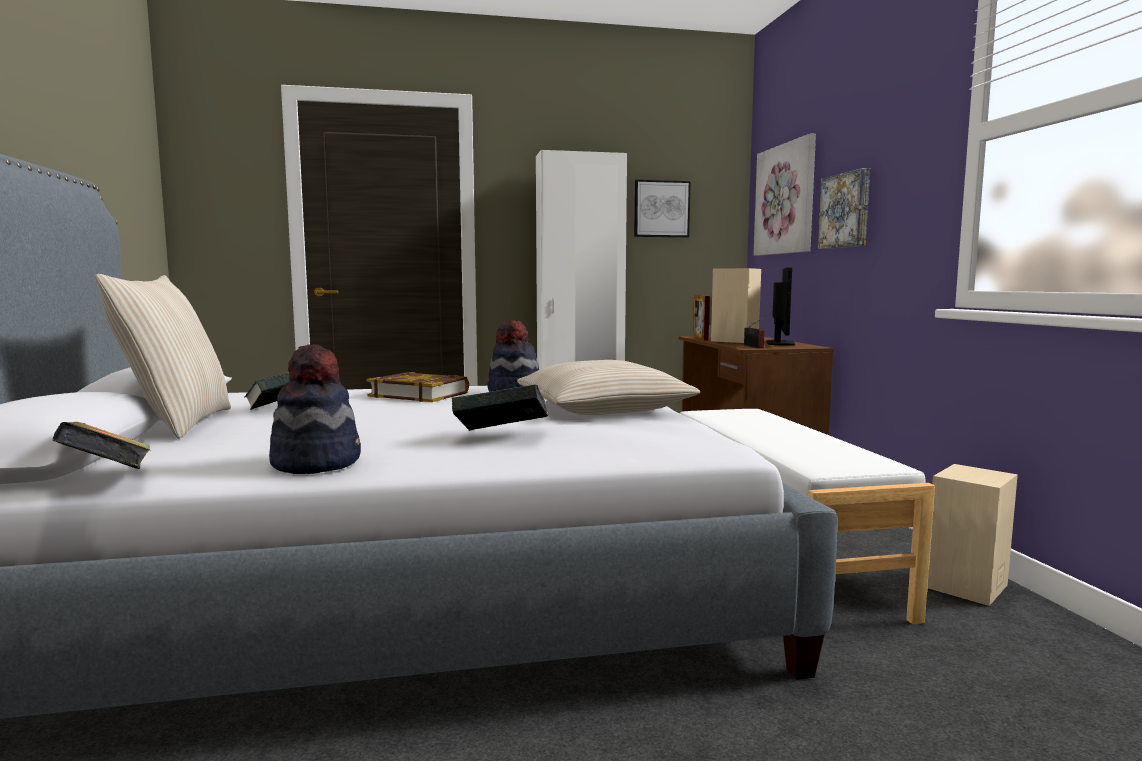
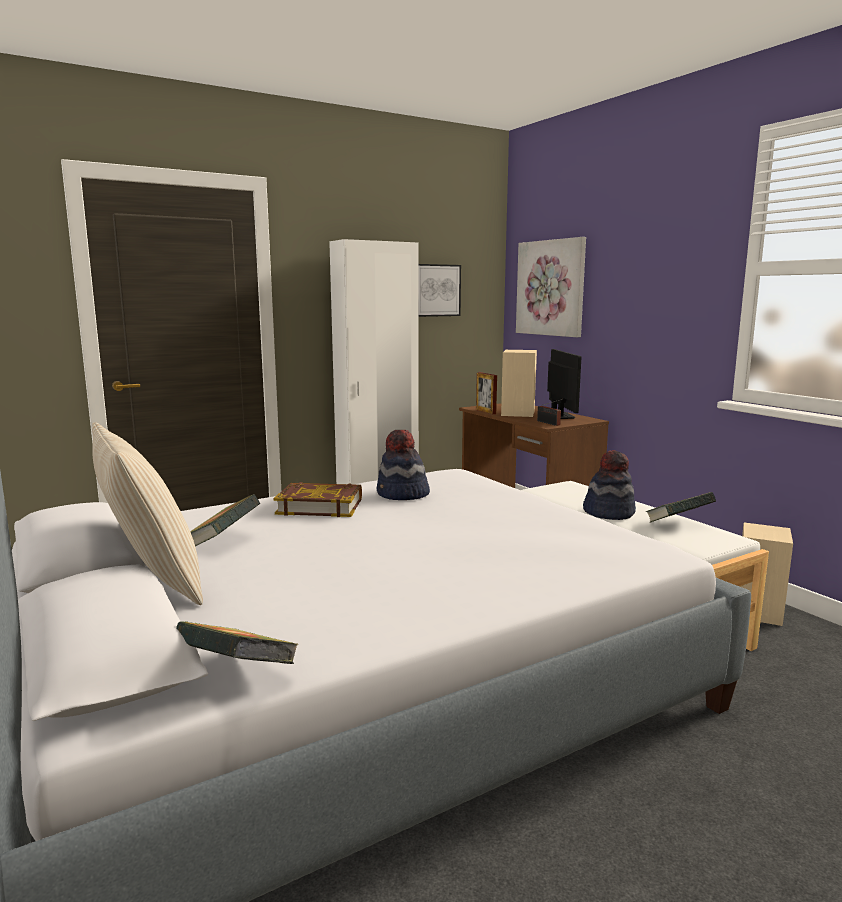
camera: 20 degrees left, 5 degrees up
hat [269,344,361,474] -> hat moved to [583,450,636,520]
book [452,384,548,431] -> book moved to [645,492,716,522]
beige pillow [517,360,700,415] -> none
picture [818,168,870,249] -> none

